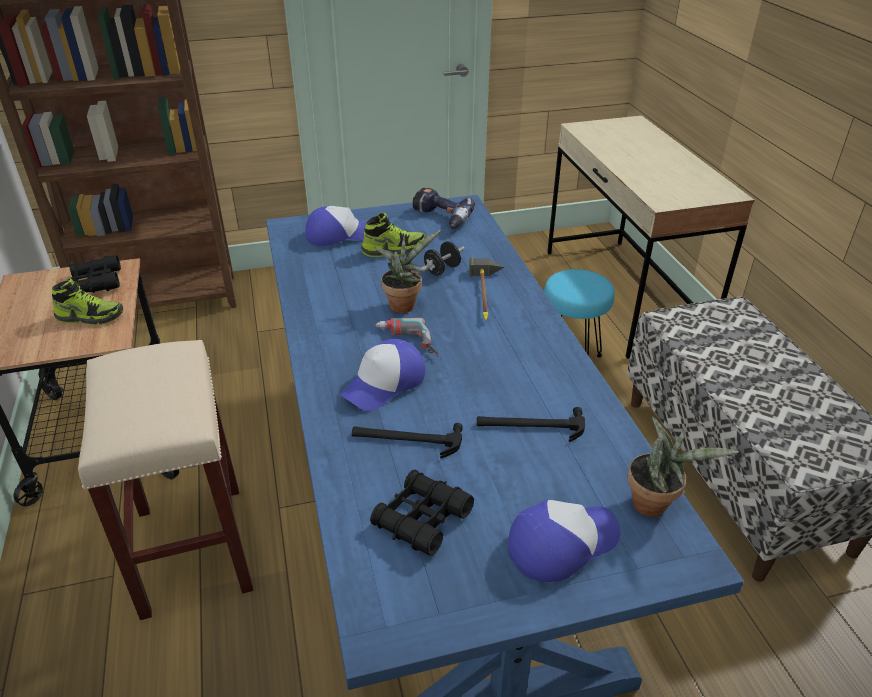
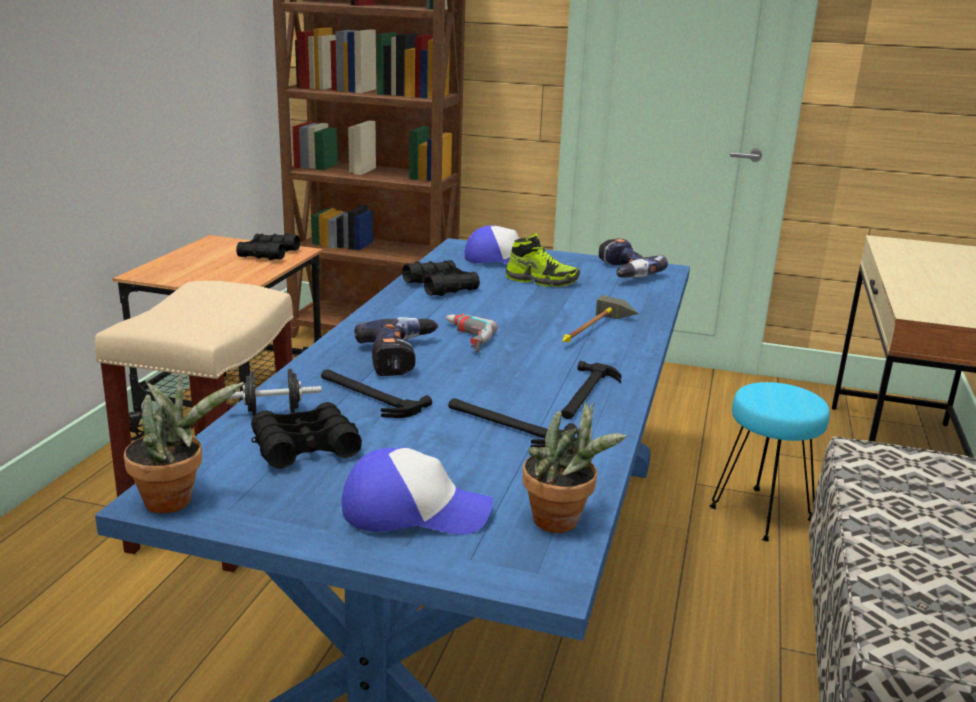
camera: 30 degrees right, 15 degrees down
shoe [52,278,123,325] -> none
cap [340,339,425,411] -> power drill [354,317,438,376]
potted plant [374,230,441,313] -> potted plant moved to [124,373,244,513]
black dumbbell [421,241,465,276] -> black dumbbell moved to [228,369,321,416]
none -> black binoculars [402,260,480,296]
none -> hammer [561,361,621,419]

